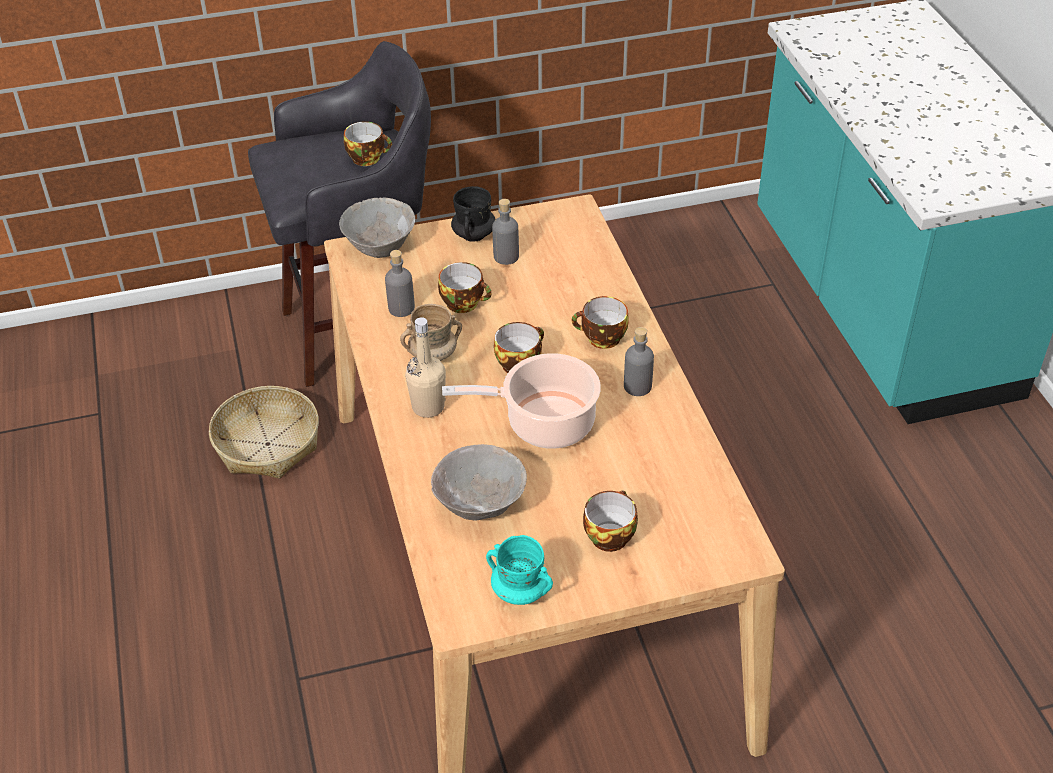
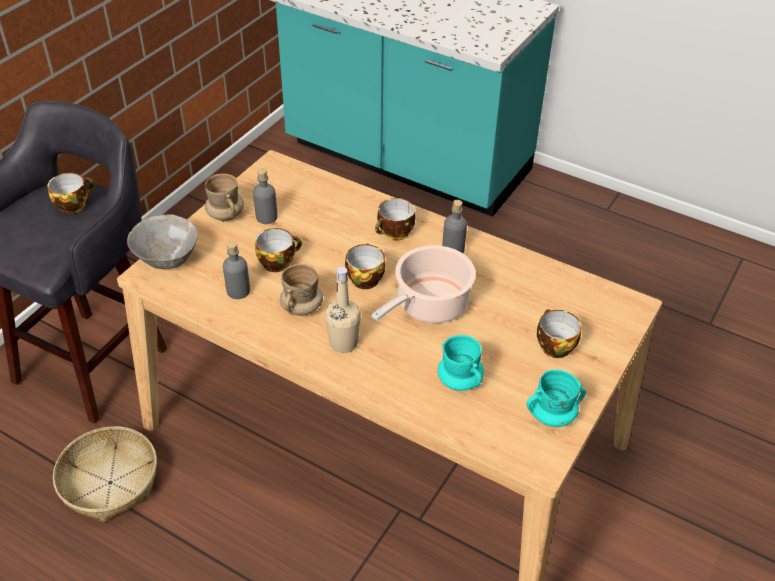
camera: 45 degrees left, 0 degrees up
grey bowl [431,444,527,521] -> turquoise mug [438,335,484,391]
black mug [451,186,496,242] -> beige mug [205,174,244,221]

